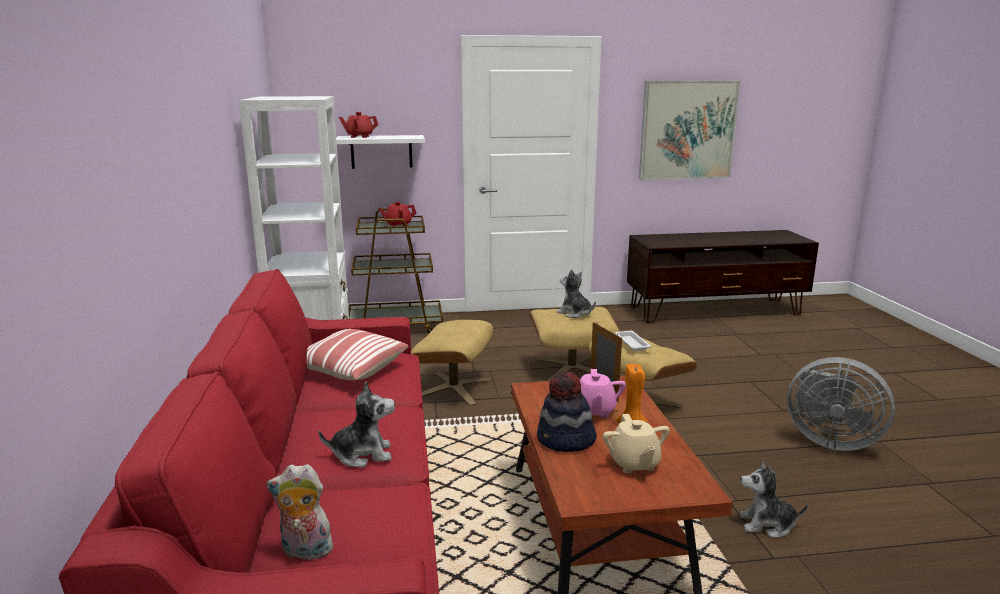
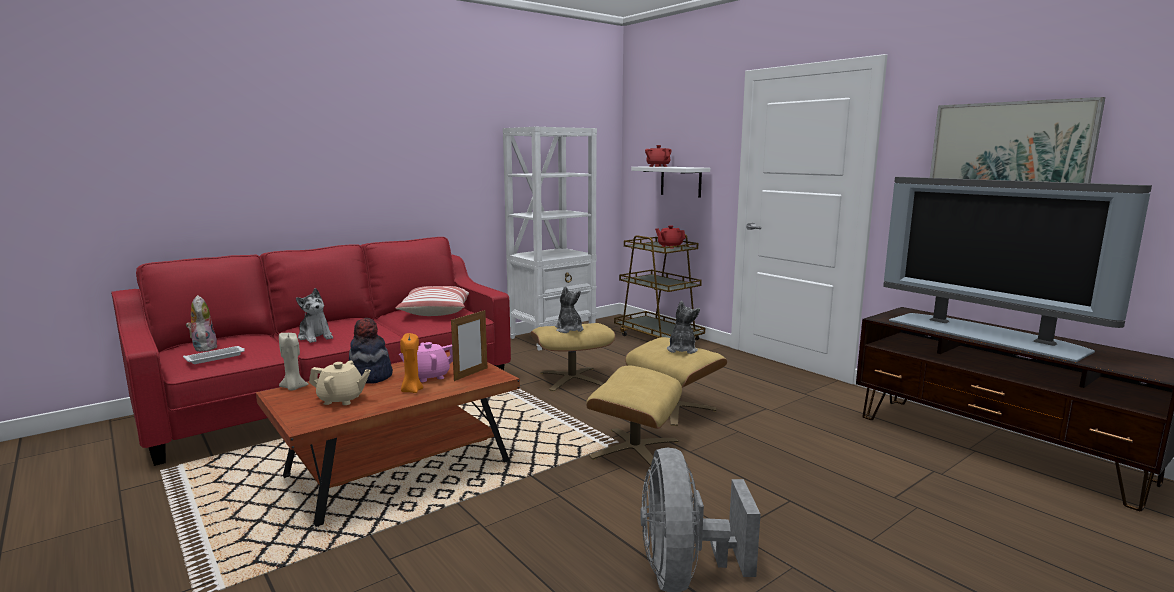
camera: 60 degrees right, 5 degrees down
beige teapot [603,414,670,473] -> beige teapot turned 135 degrees counterclockwise [309,361,371,405]
white tray [615,331,652,351] -> white tray moved to [183,346,245,364]
plush toy [739,461,808,538] -> plush toy moved to [555,286,583,333]
none -> beige candle [279,333,309,390]
none -> television [883,177,1152,362]

